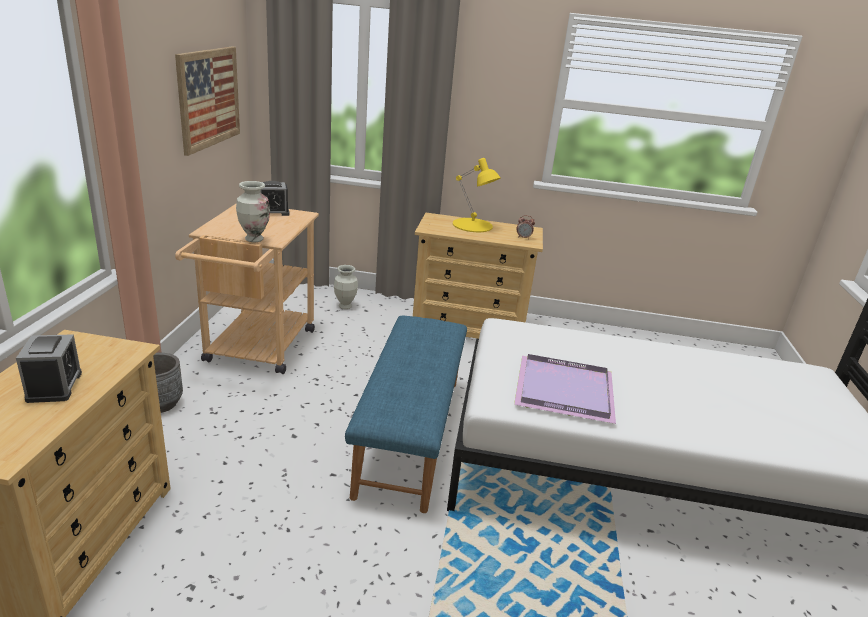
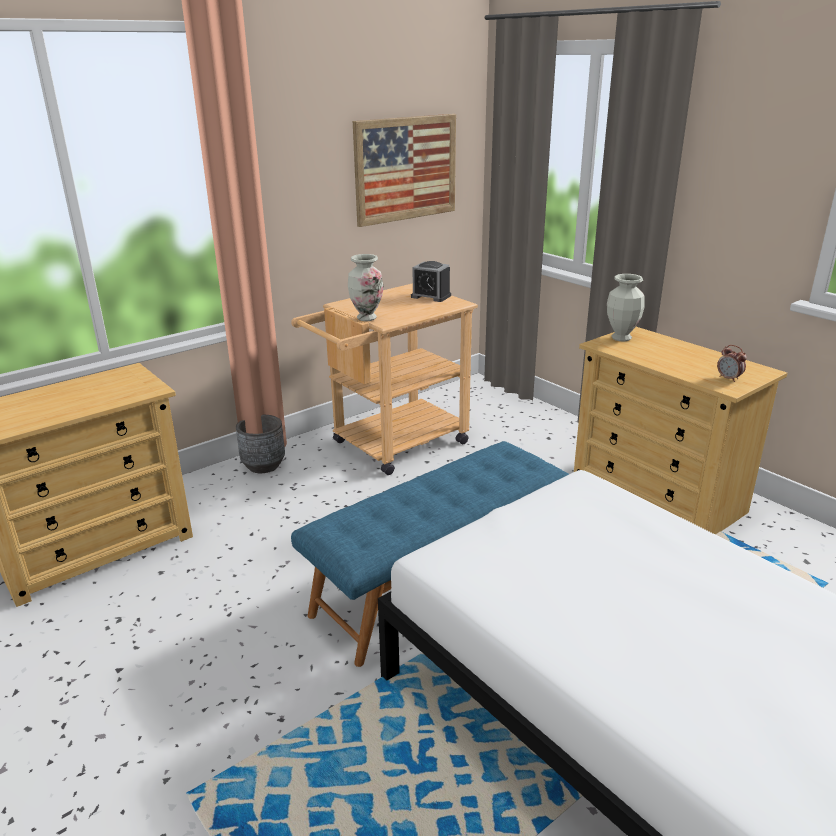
camera: 45 degrees right, 0 degrees up
alarm clock [16,334,82,403] -> none
vase [334,265,358,309] -> vase moved to [607,274,645,341]
yellow table lamp [453,158,501,232] -> none
purple tray [514,354,616,424] -> none

